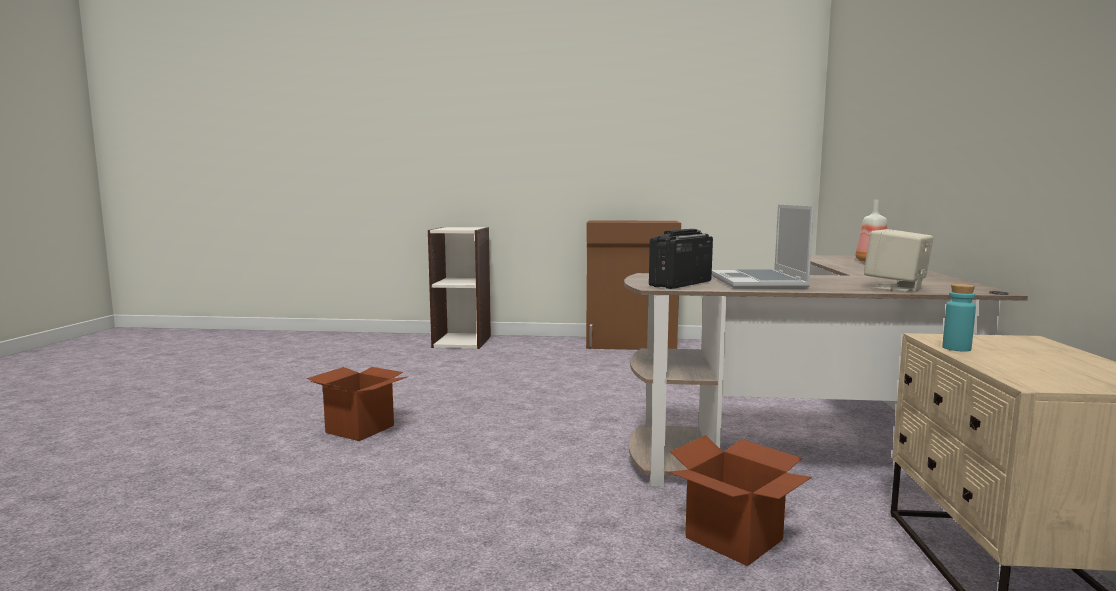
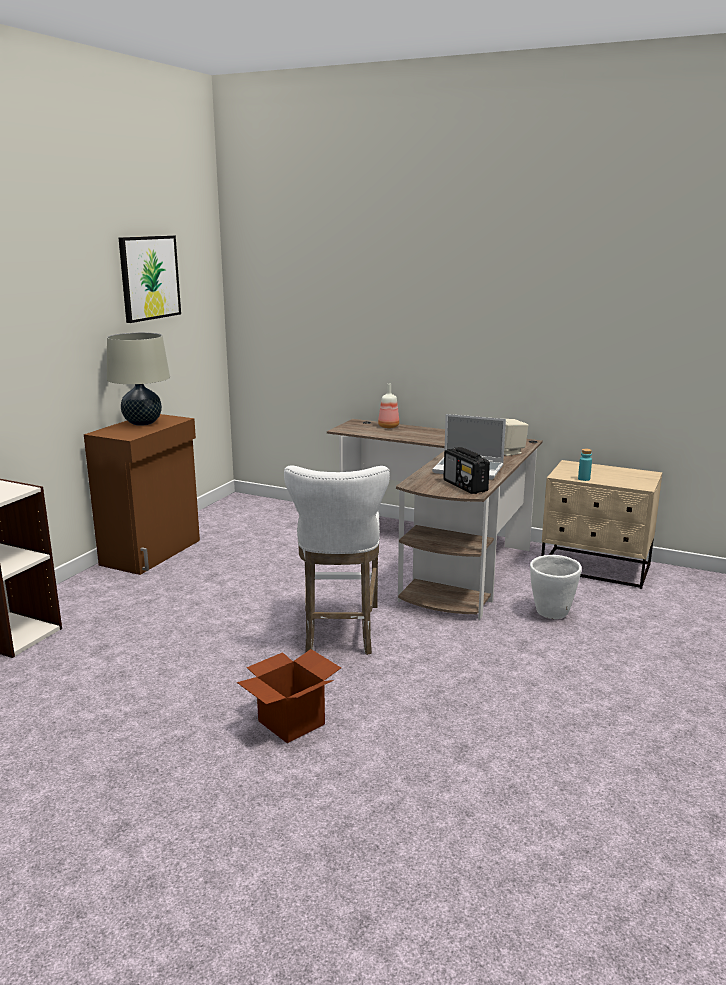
camera: 70 degrees left, 10 degrees up
cardboard box [669,435,812,566] -> white planter [530,555,582,619]
none -> beige table lamp [107,332,170,426]
none -> picture [119,235,181,323]
none -> white stool [284,466,390,655]

